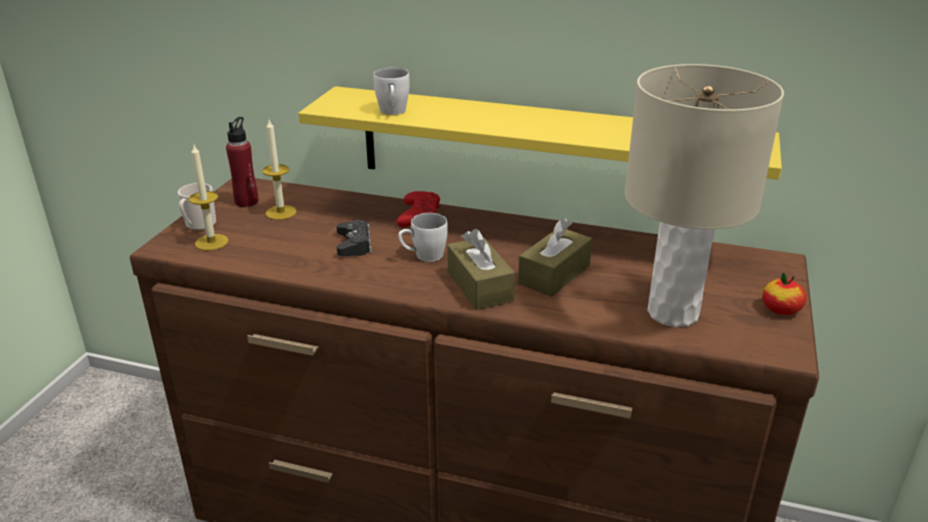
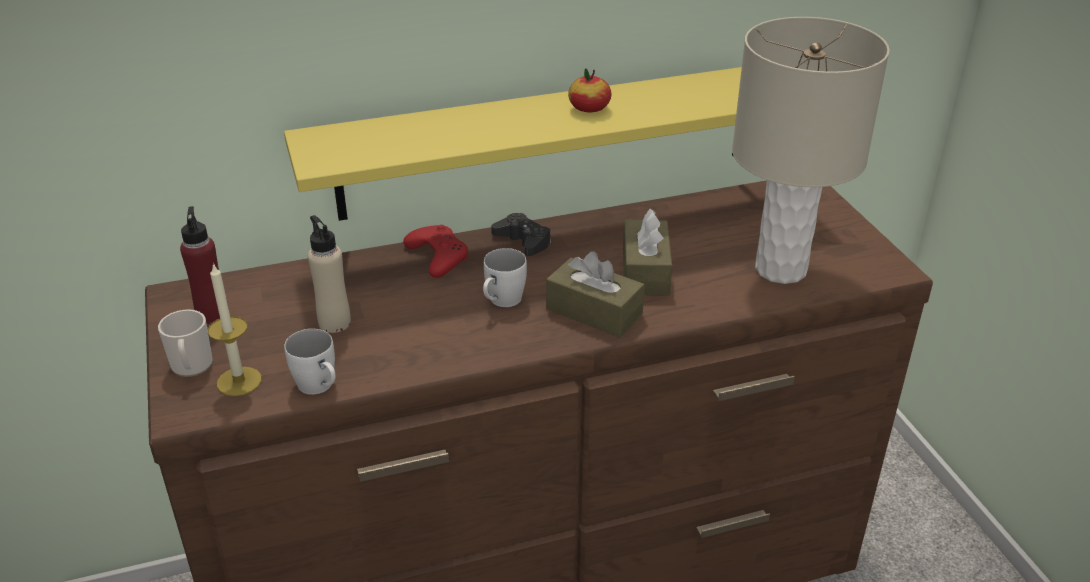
camera: 35 degrees left, 5 degrees up
candle [262,120,297,220] -> none
black game controller [336,220,372,256] -> black game controller moved to [491,213,551,256]
white mug [373,68,409,115] -> white mug moved to [284,329,336,395]
apple [762,273,806,315] -> apple moved to [568,68,611,112]
none -> beige bottle [308,215,351,333]

